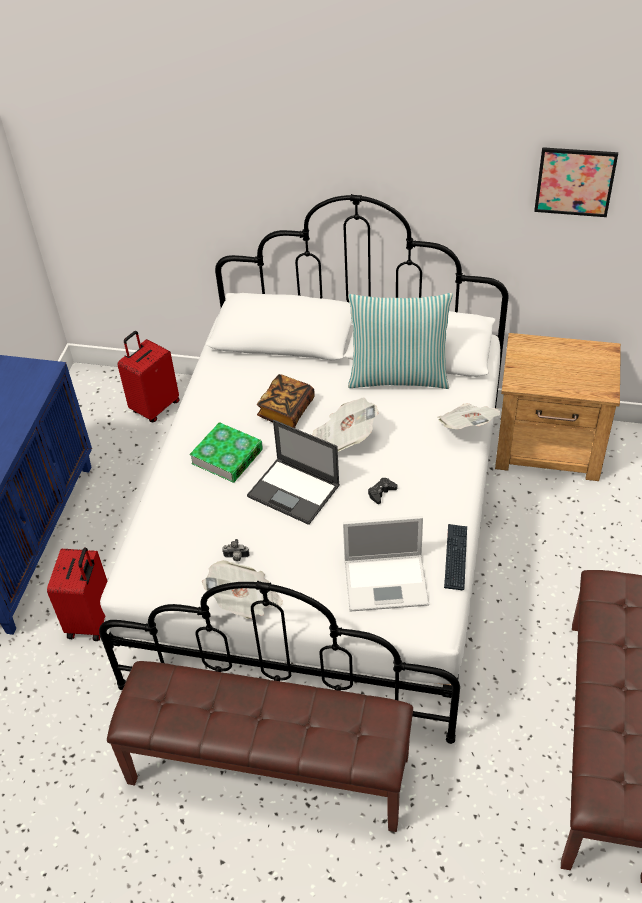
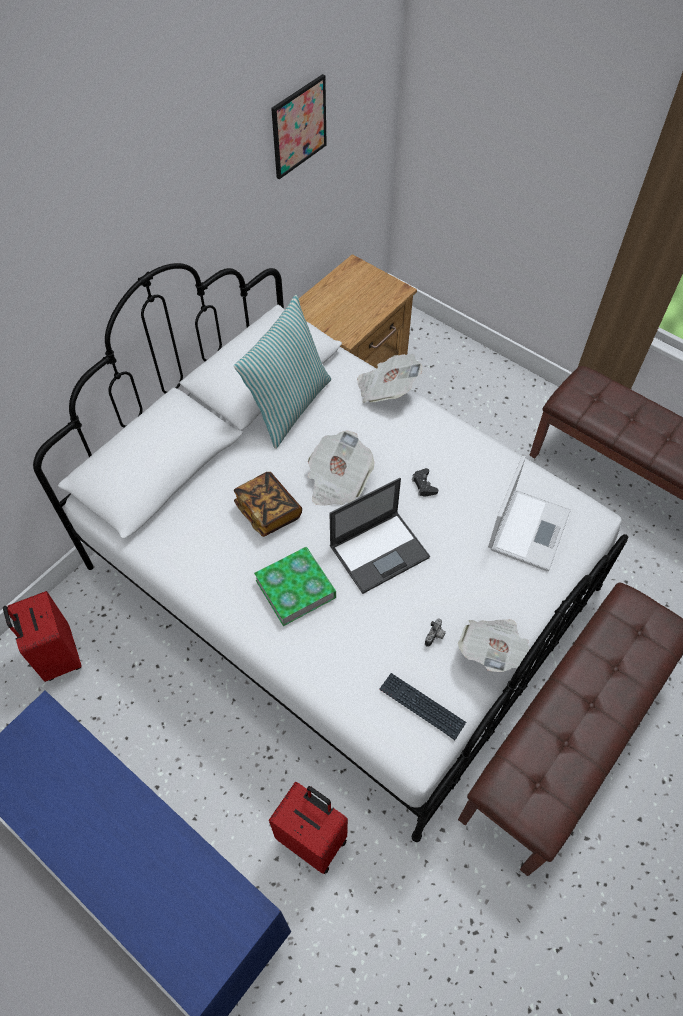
camera: 65 degrees left, 10 degrees up
keyboard [444,524,467,590] -> keyboard moved to [379,673,466,740]

